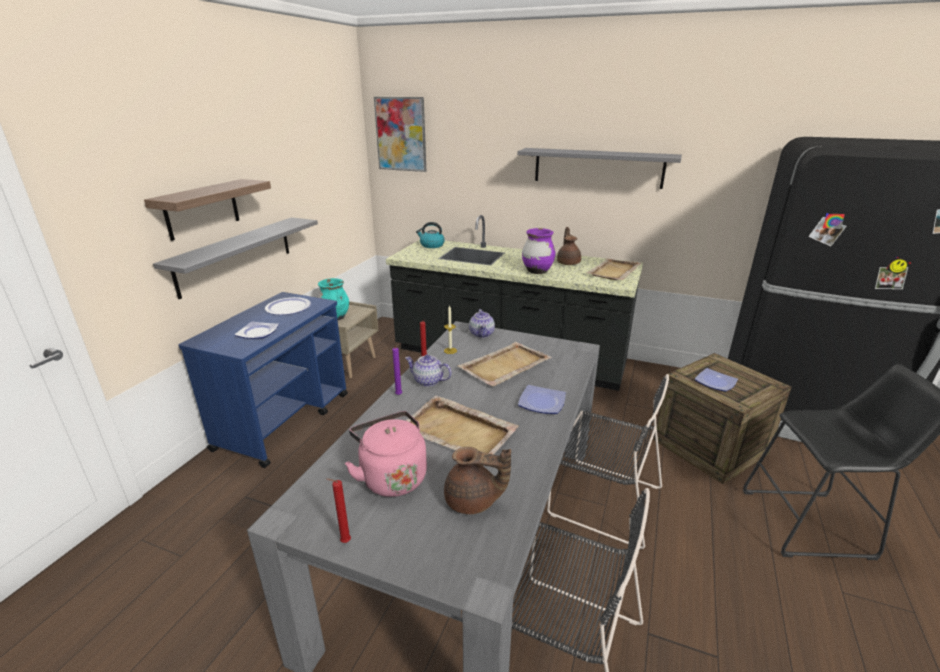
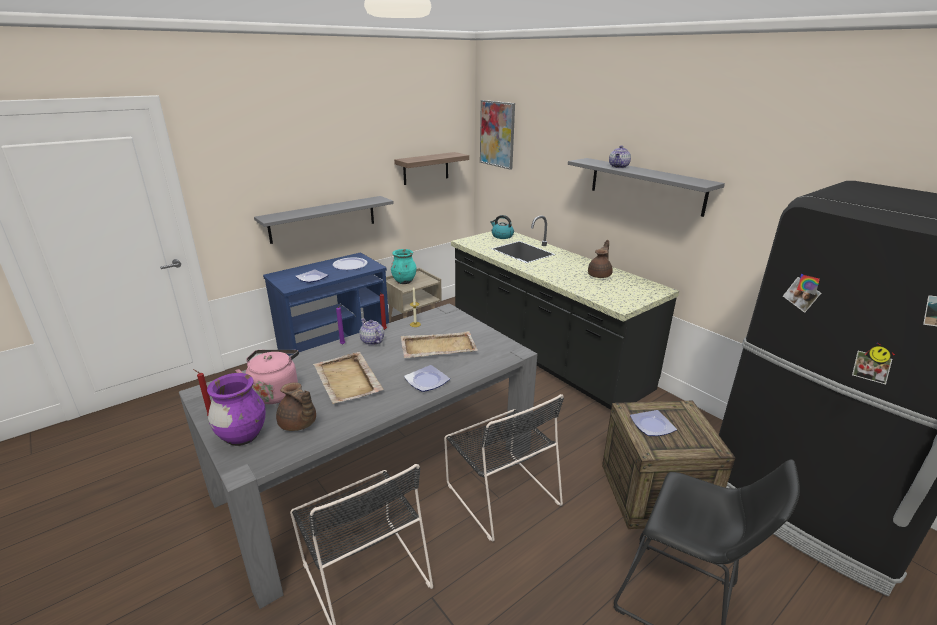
camera: 30 degrees right, 0 degrees up
shelf [144,179,271,241] -> shelf moved to [394,152,469,185]
teapot [469,309,495,338] -> teapot moved to [609,145,631,168]
purple vase [522,228,556,274] -> purple vase moved to [207,373,265,446]
beige tray [586,258,642,280] -> none

